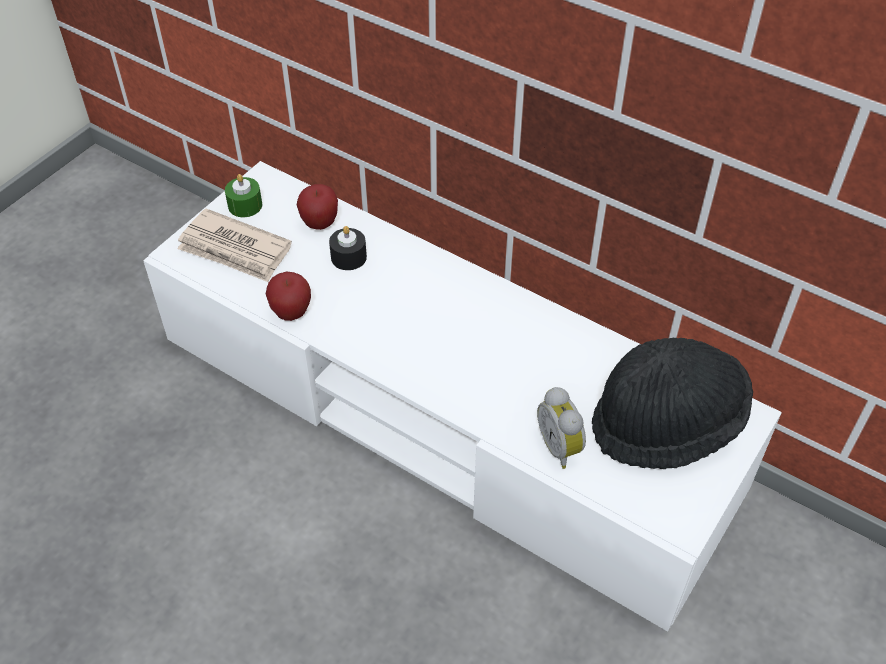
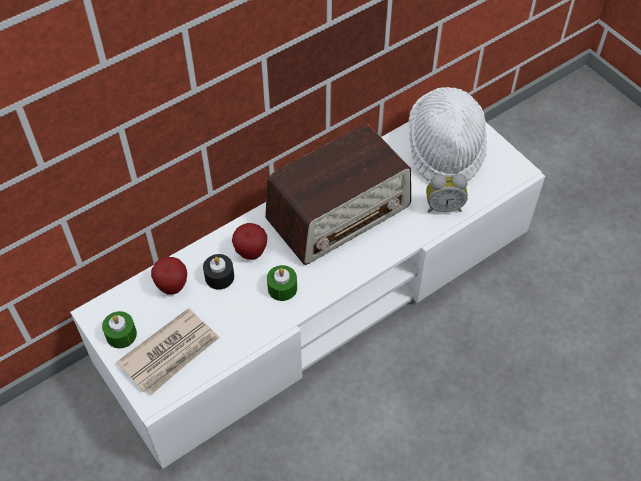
camera: 70 degrees left, 5 degrees up
apple [266,272,311,321] -> apple moved to [232,223,267,260]
black hat [592,338,753,469] -> white hat [409,87,487,182]
none -> radio [265,124,411,265]
none -> green candle [267,265,297,301]

